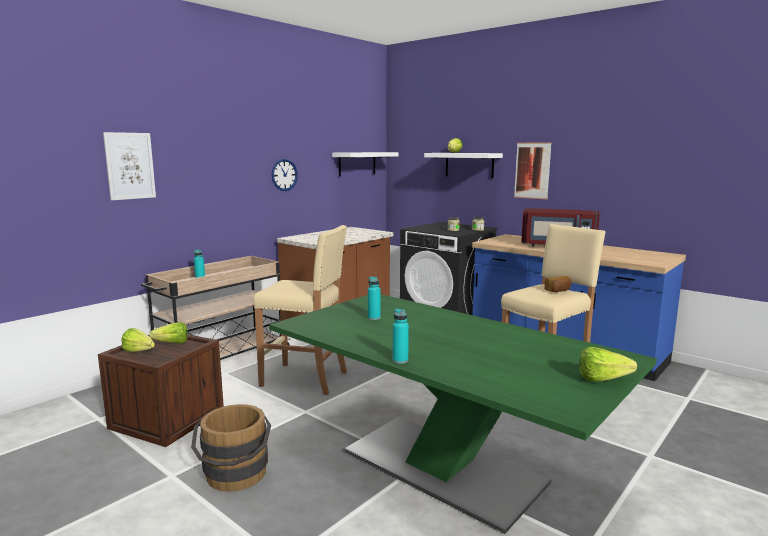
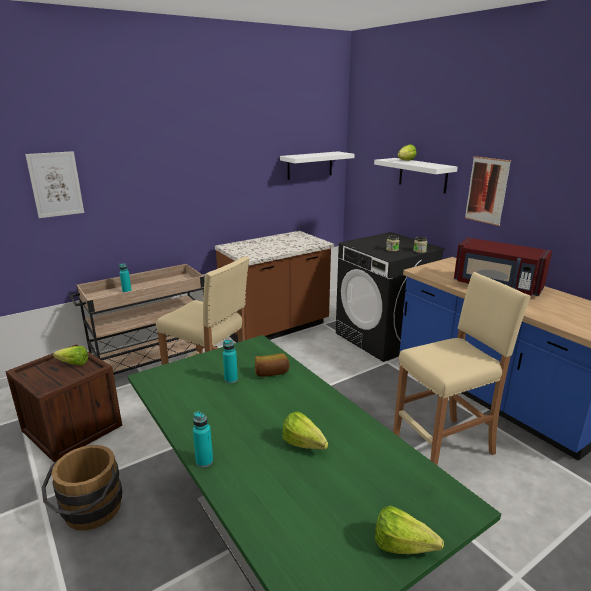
camera: 15 degrees right, 10 degrees up
lettuce [121,328,155,352] -> lettuce moved to [282,412,328,450]
wall clock [272,159,298,191] -> none
bread [544,276,571,292] -> bread moved to [255,353,290,377]

